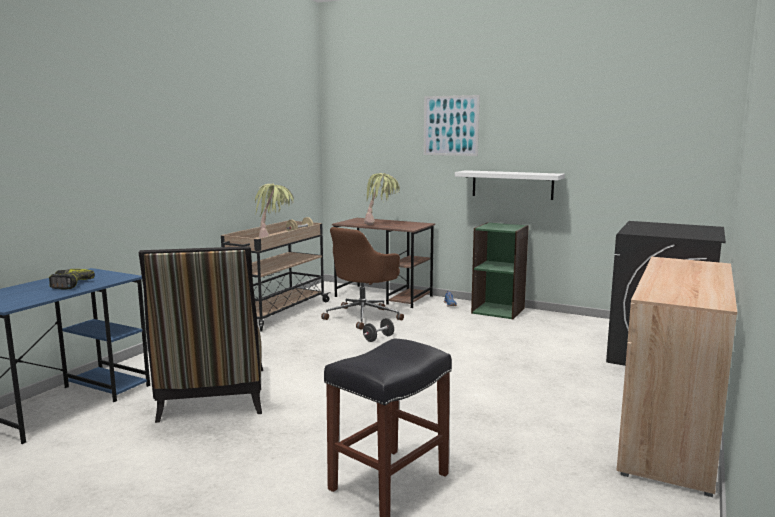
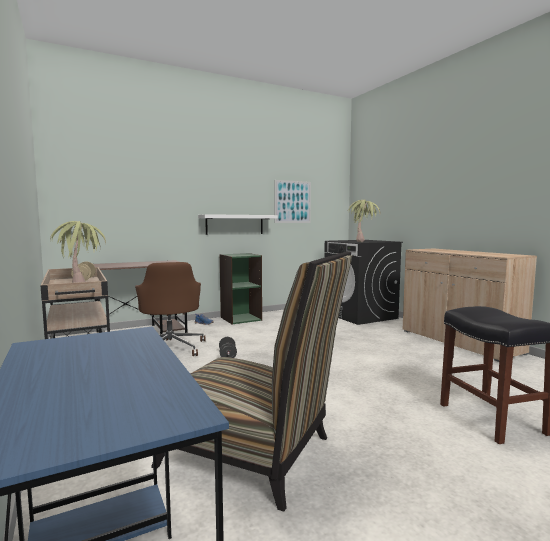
camera: 55 degrees left, 5 degrees down
power drill [49,269,95,289] -> none
potted plant [364,173,400,225] -> potted plant moved to [347,200,380,242]
picture [424,95,480,156] -> picture moved to [275,180,311,223]

